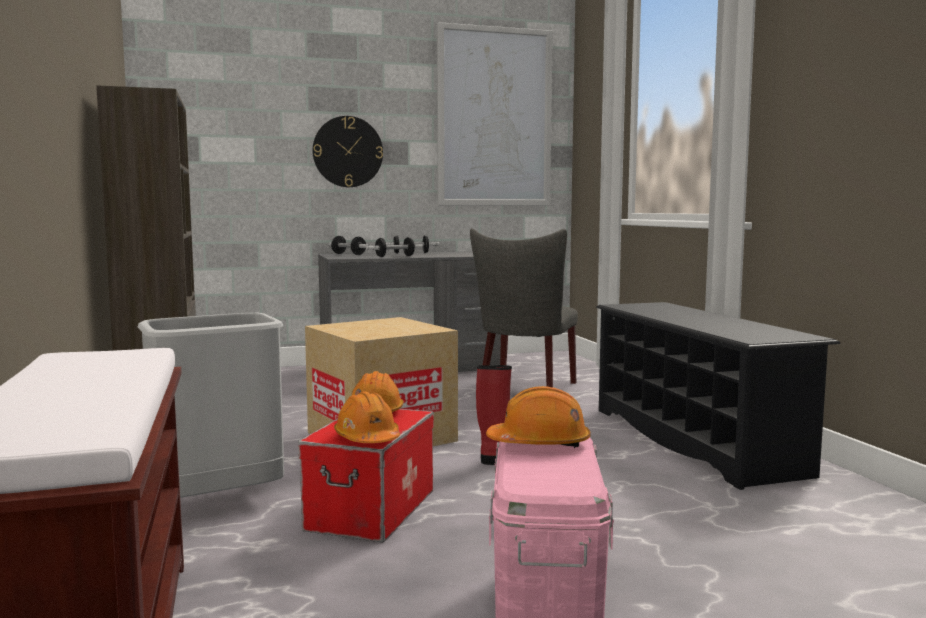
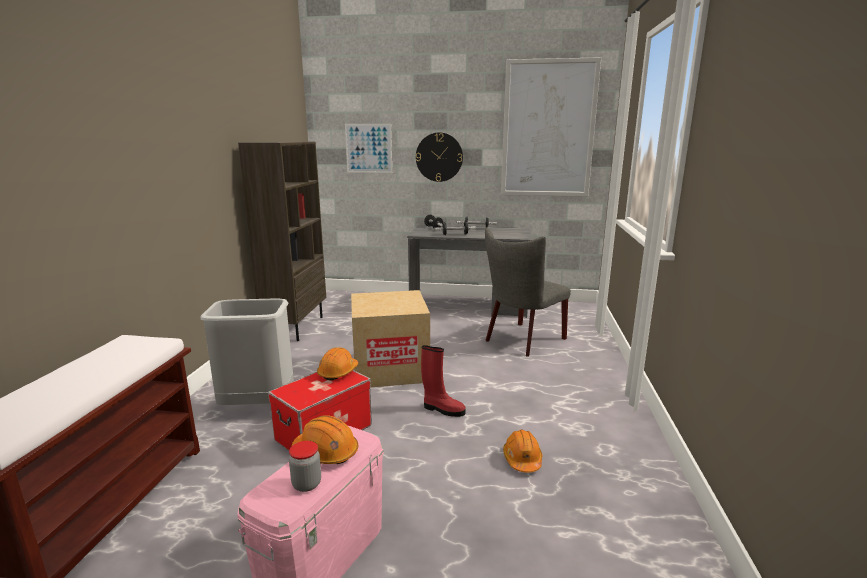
camera: 25 degrees right, 10 degrees up
orange hard hat [334,392,400,443] -> orange hard hat moved to [503,430,542,473]
black shoe rack [596,302,841,490] -> none
none -> jar [289,441,321,492]
none -> picture [345,124,392,173]

